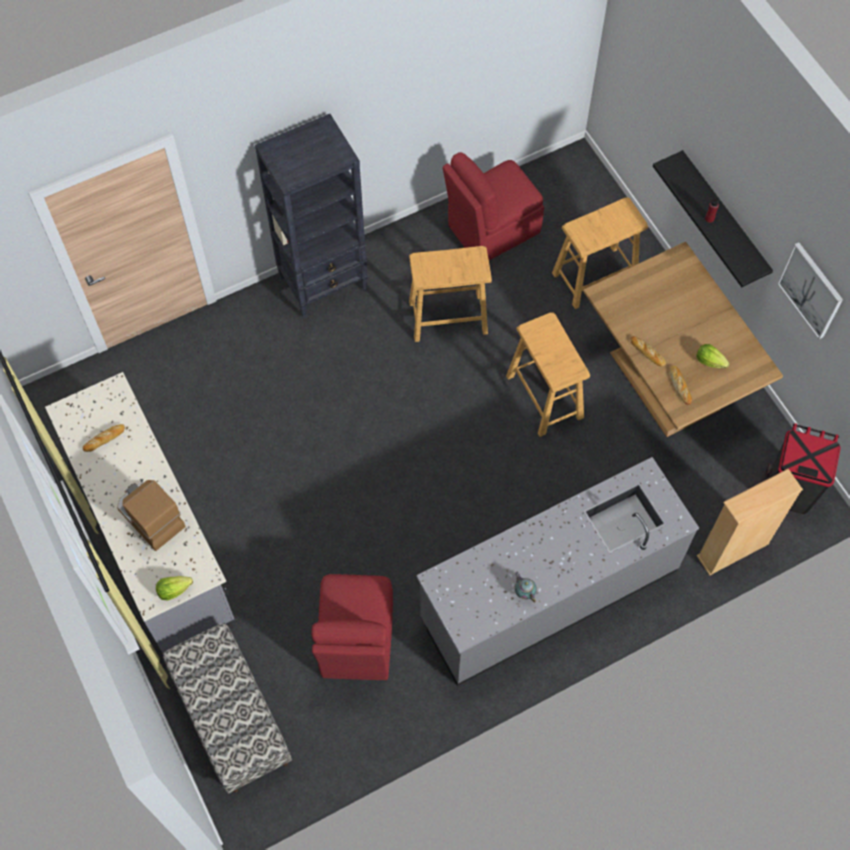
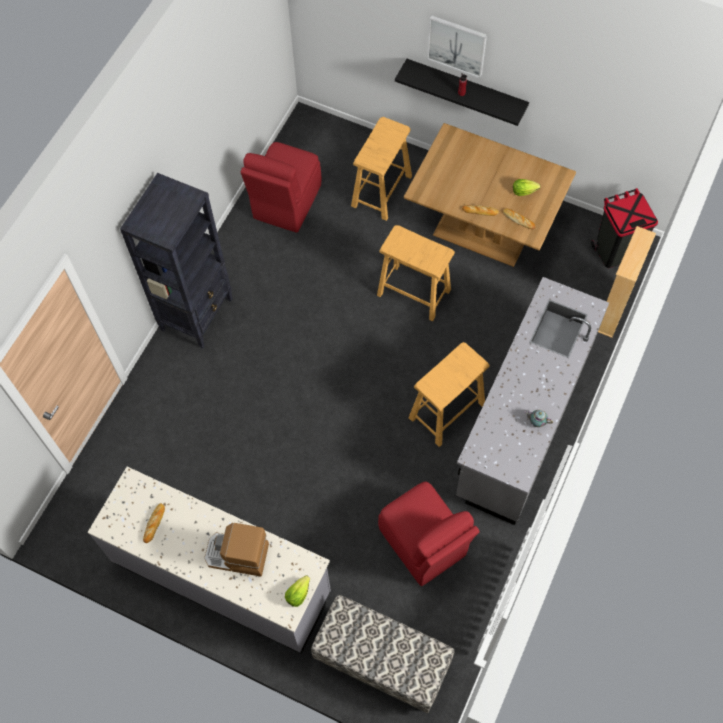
camera: 35 degrees left, 0 degrees up
beige stool [409,246,492,342] -> beige stool moved to [408,342,490,447]
picture [777,242,843,339] -> picture moved to [427,15,487,78]

